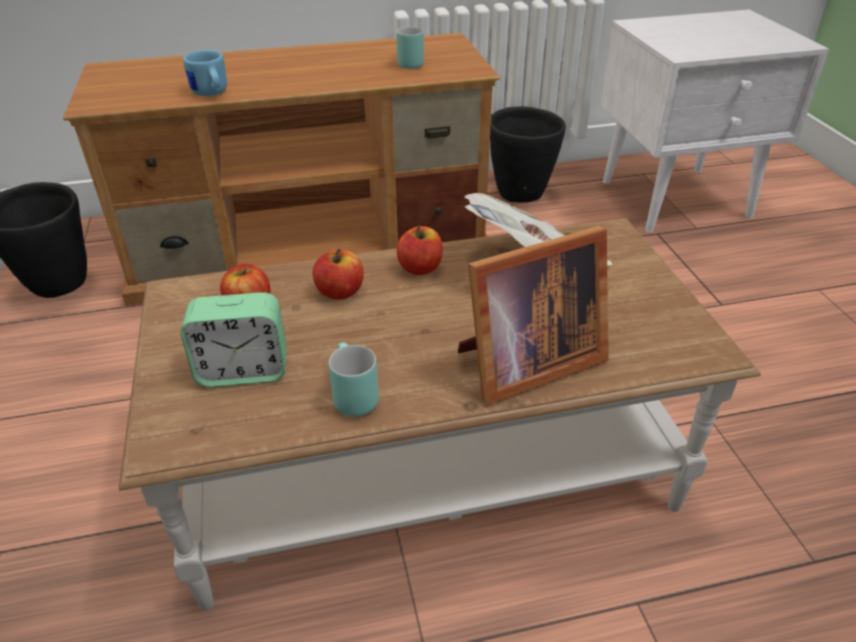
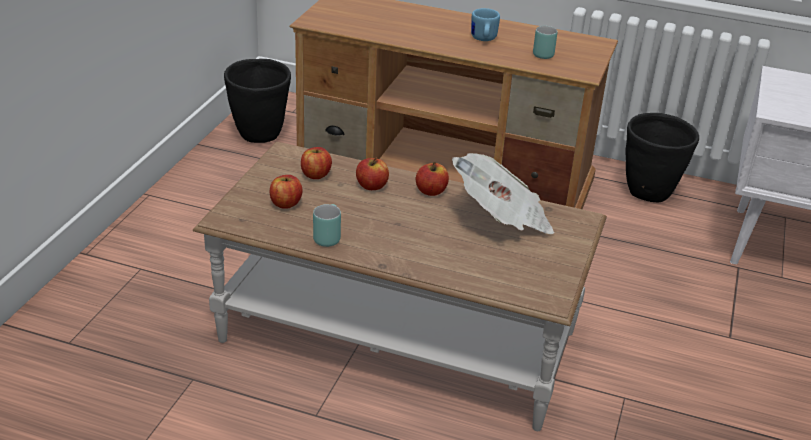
camera: 30 degrees right, 5 degrees down
alarm clock [181,292,286,387] -> apple [270,175,303,209]
blue mug [183,50,227,96] -> blue mug moved to [471,8,500,41]
picture frame [458,226,609,405] -> none

